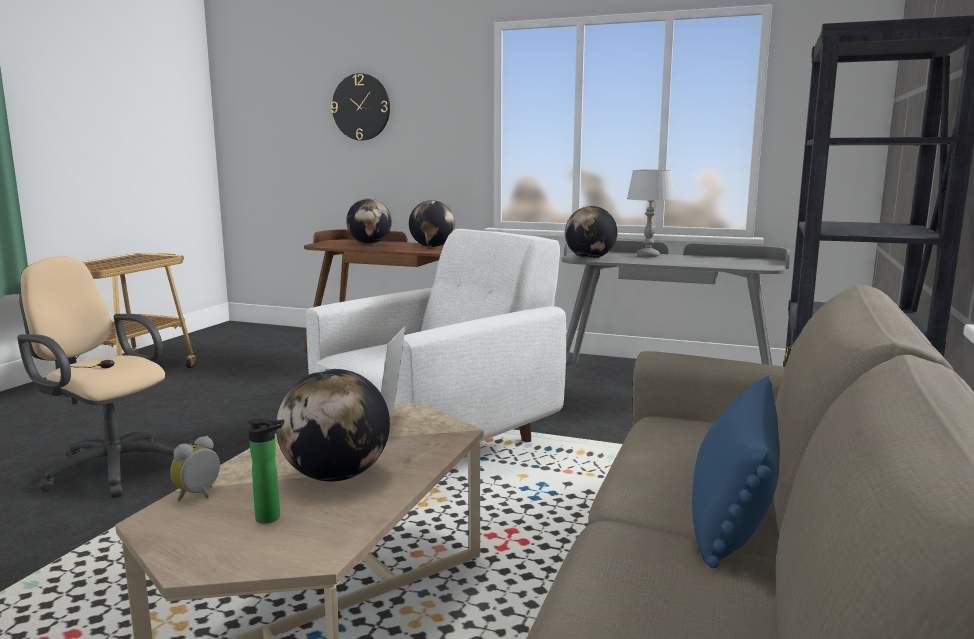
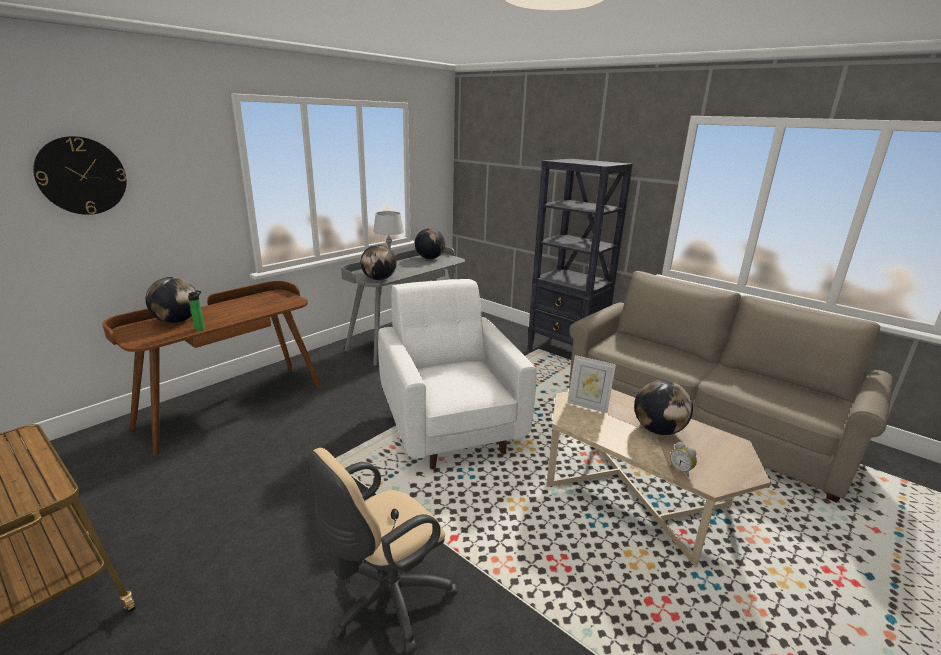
camera: 70 degrees left, 10 degrees up
bottle [247,419,285,523] -> bottle moved to [188,291,205,331]
globe [409,200,455,247] -> globe moved to [415,228,445,259]
blue pillow [692,376,780,568] -> none

